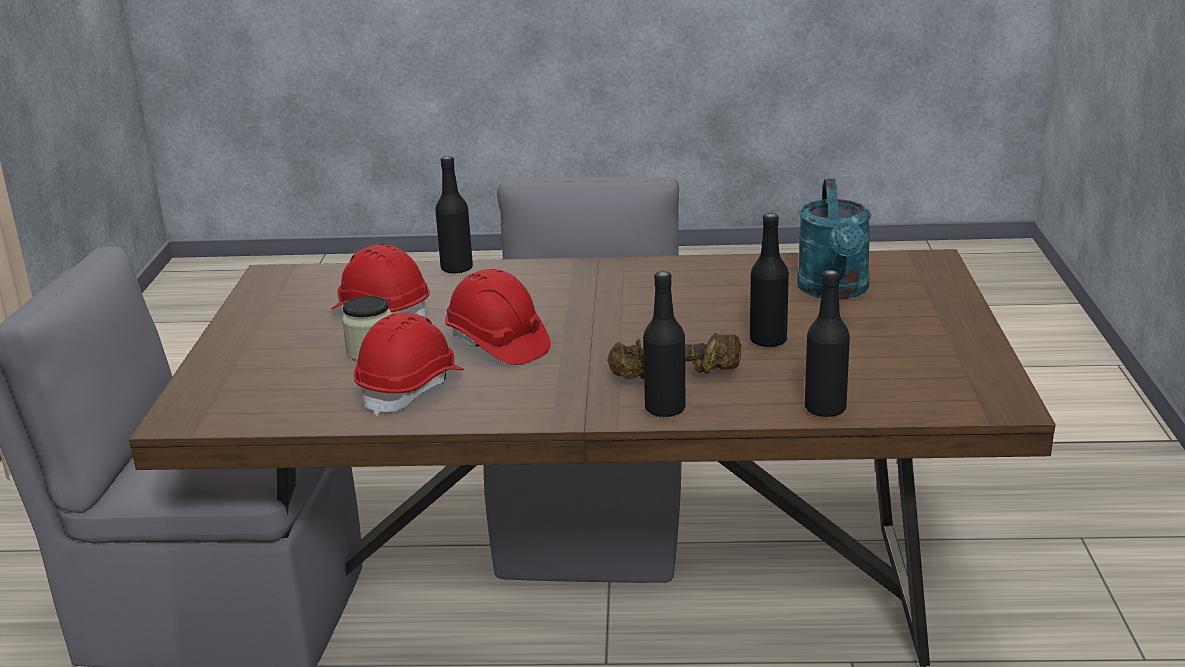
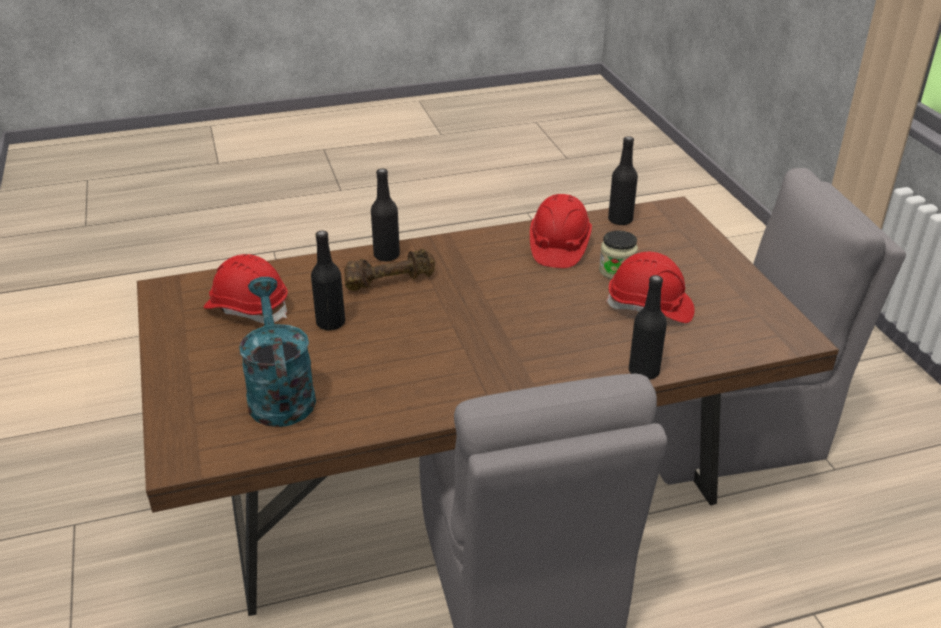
camera: 160 degrees right, 10 degrees up
red hard hat [445,269,551,365] -> red hard hat moved to [204,254,288,323]
black bottle [805,270,850,417] -> black bottle moved to [608,136,638,226]

